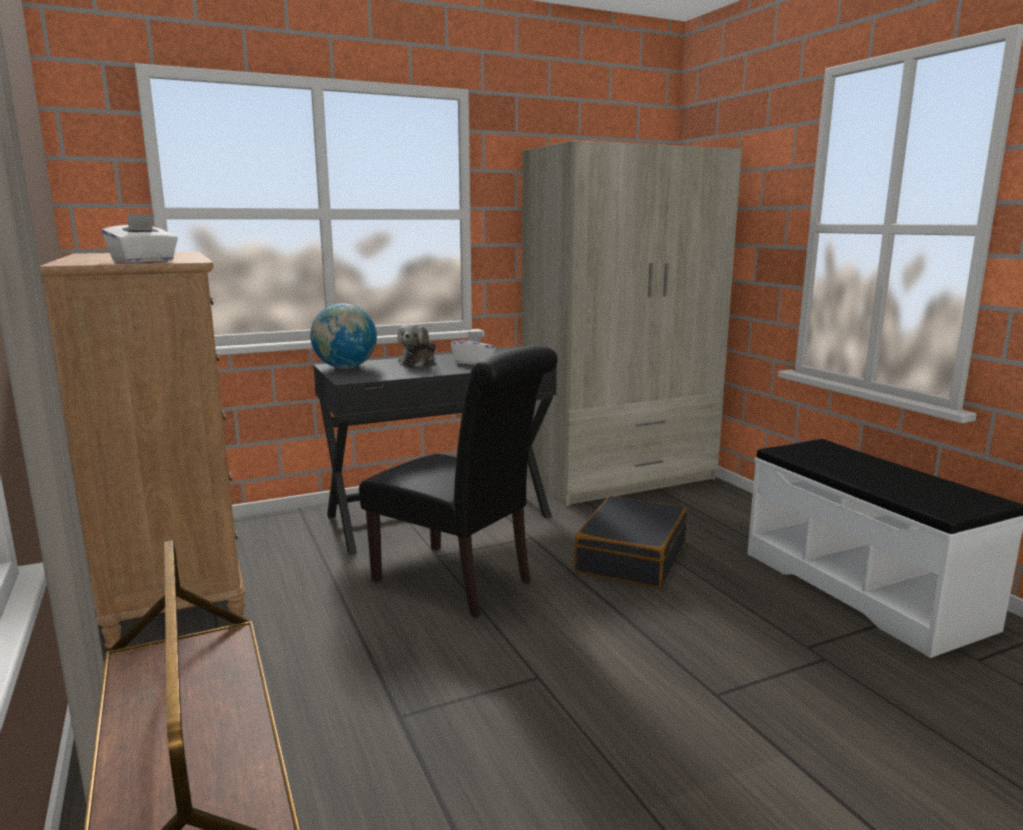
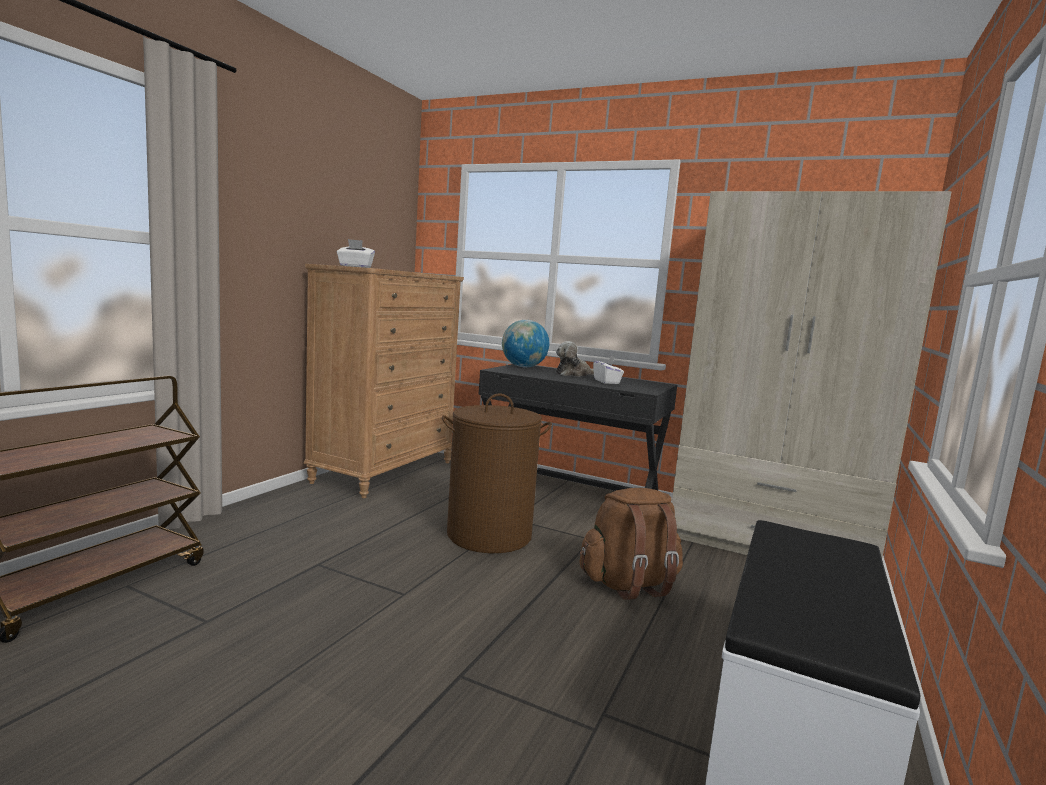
camera: 50 degrees right, 5 degrees down
black chair [359,345,558,618] -> brown laundry basket [442,393,552,553]
black suitcase [574,496,687,588] -> brown backpack [580,488,683,600]

